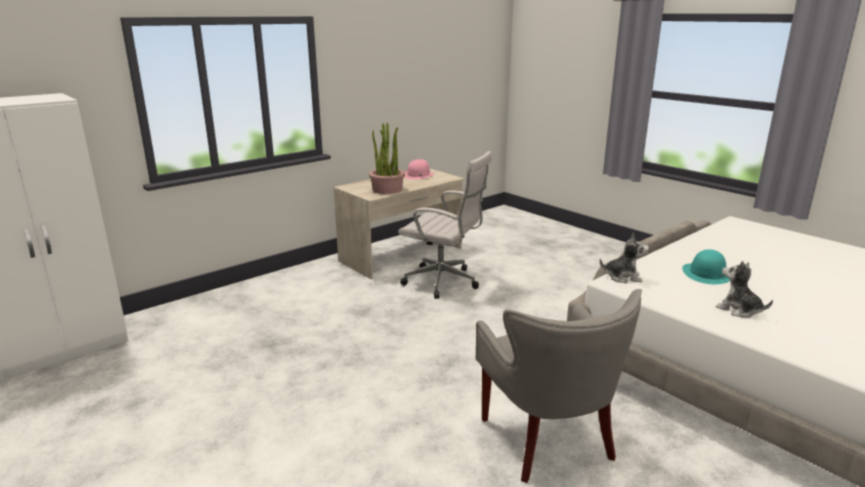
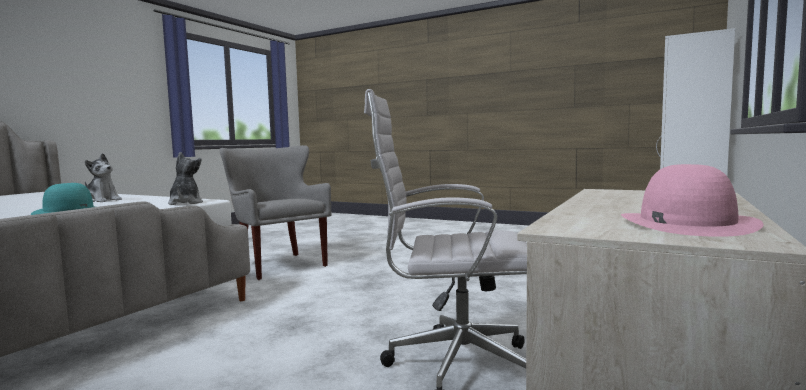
camera: 160 degrees right, 15 degrees down
potted plant [369,122,405,194] -> none
plush toy [600,233,650,283] -> plush toy turned 90 degrees clockwise [168,152,203,205]

